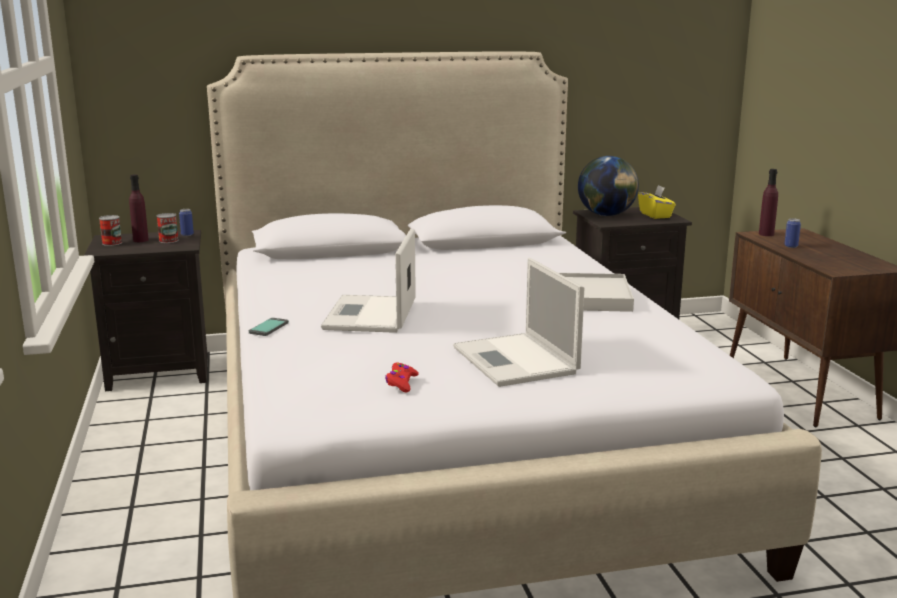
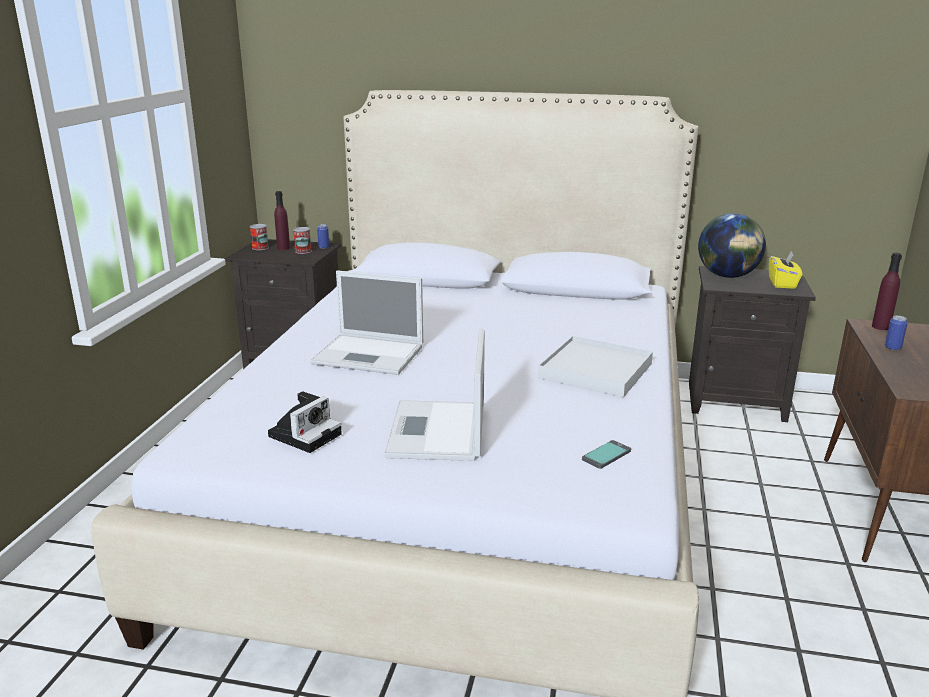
camera: 25 degrees right, 5 degrees up
phone [249,318,289,336] -> phone moved to [582,440,631,469]
laptop [321,229,416,333] -> laptop turned 105 degrees counterclockwise [310,270,423,375]
red game controller [385,362,419,392] -> camera [268,391,342,453]

